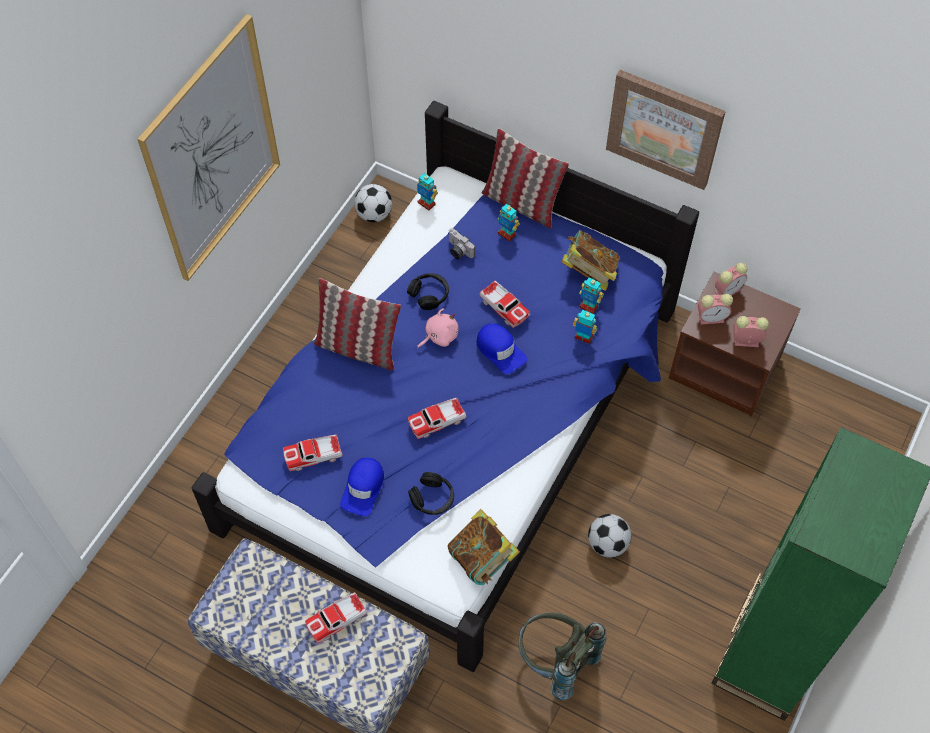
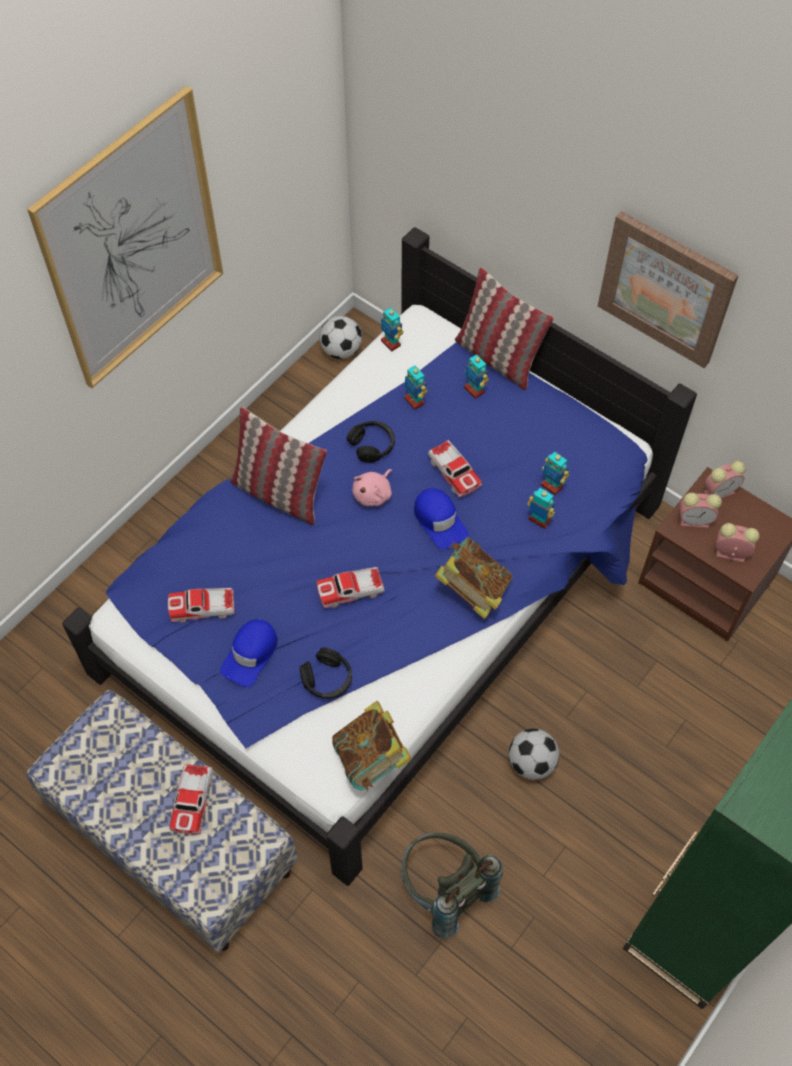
camera: 10 degrees right, 0 degrees up
toy car [305,592,368,643] -> toy car turned 60 degrees counterclockwise [169,764,213,834]
pink plush toy [417,308,459,348] -> pink plush toy turned 150 degrees clockwise [352,469,392,506]
camera [448,228,475,259] -> toy robot [404,365,428,410]
book [562,230,620,291] -> book moved to [435,537,513,619]

